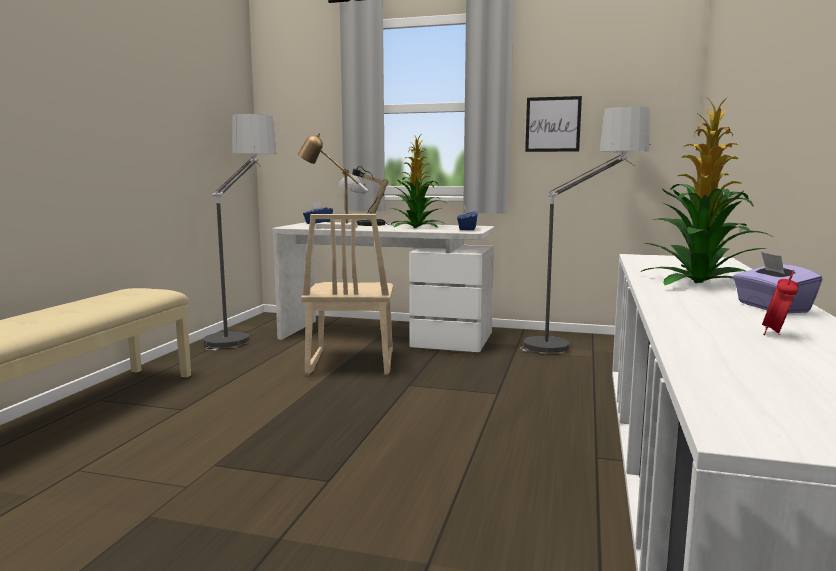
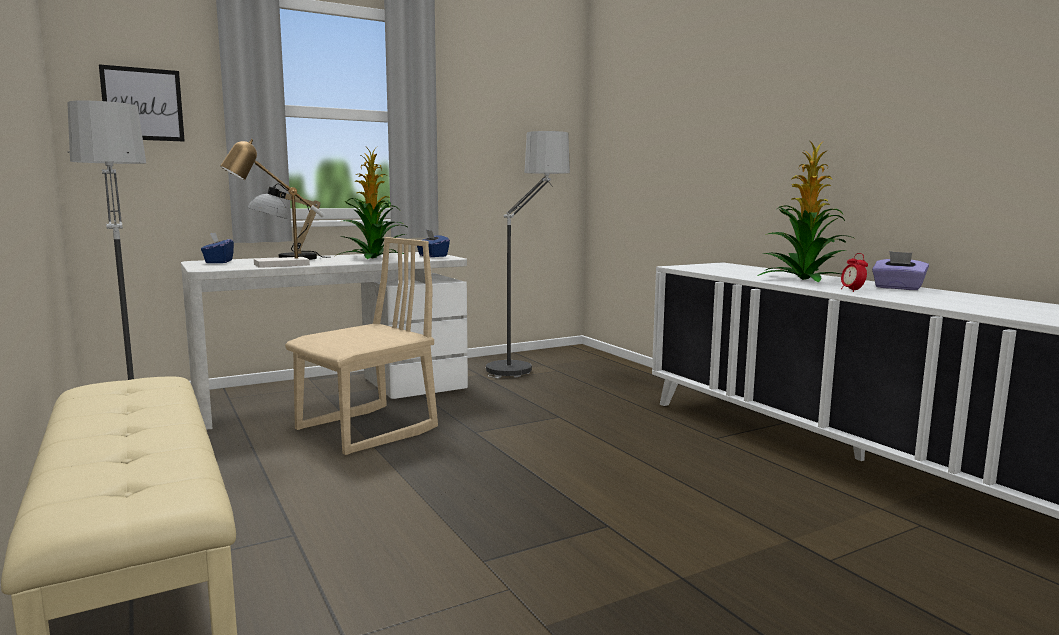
camera: 45 degrees left, 0 degrees up
beige chair [301,214,394,375] -> beige chair turned 90 degrees counterclockwise [285,237,438,455]
picture [525,96,582,152] -> picture moved to [99,64,185,142]
alarm clock [762,270,799,335] -> alarm clock moved to [841,253,868,292]

